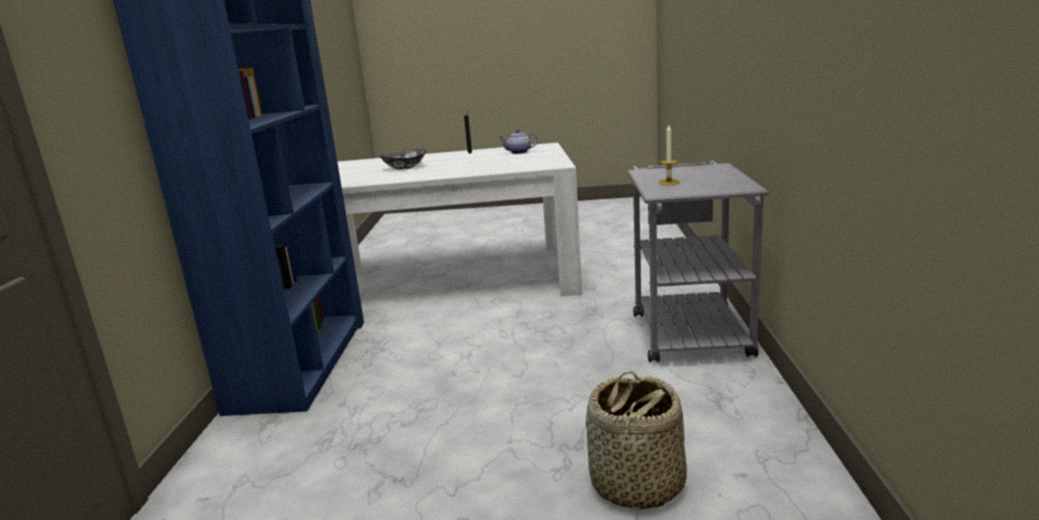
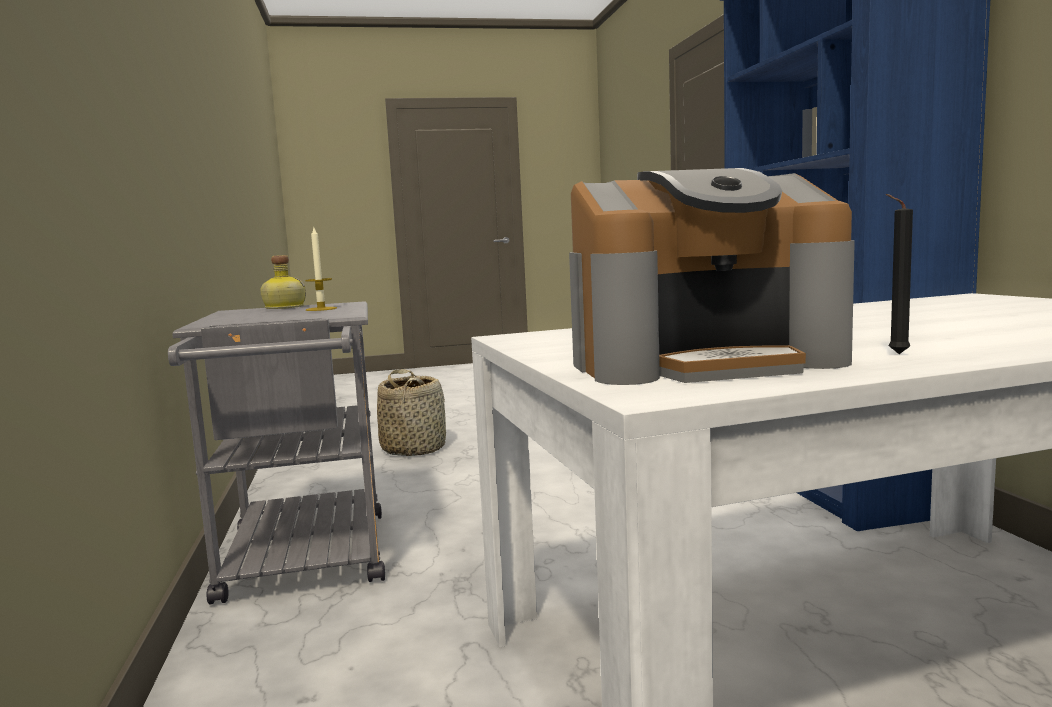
camera: 165 degrees right, 10 degrees down
bowl [379,148,427,170] -> none
teapot [499,129,538,154] -> coffee machine [569,168,855,385]
none -> bottle [260,255,306,309]

